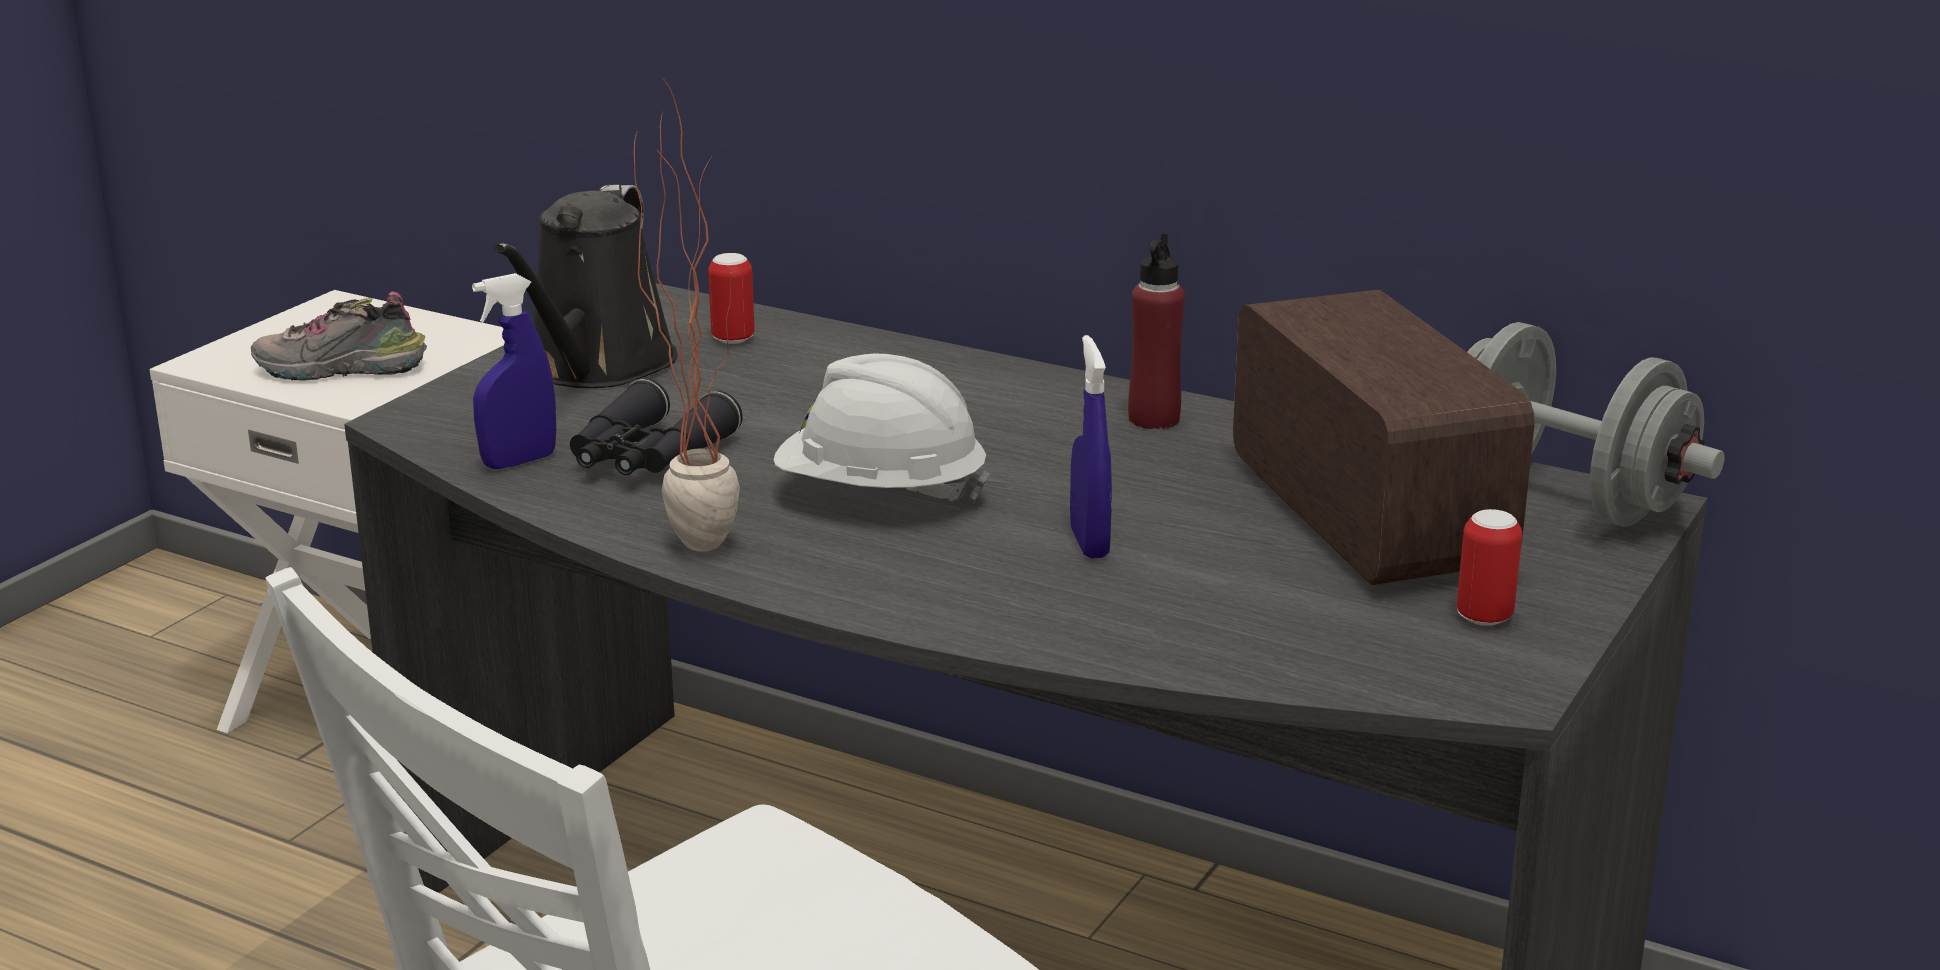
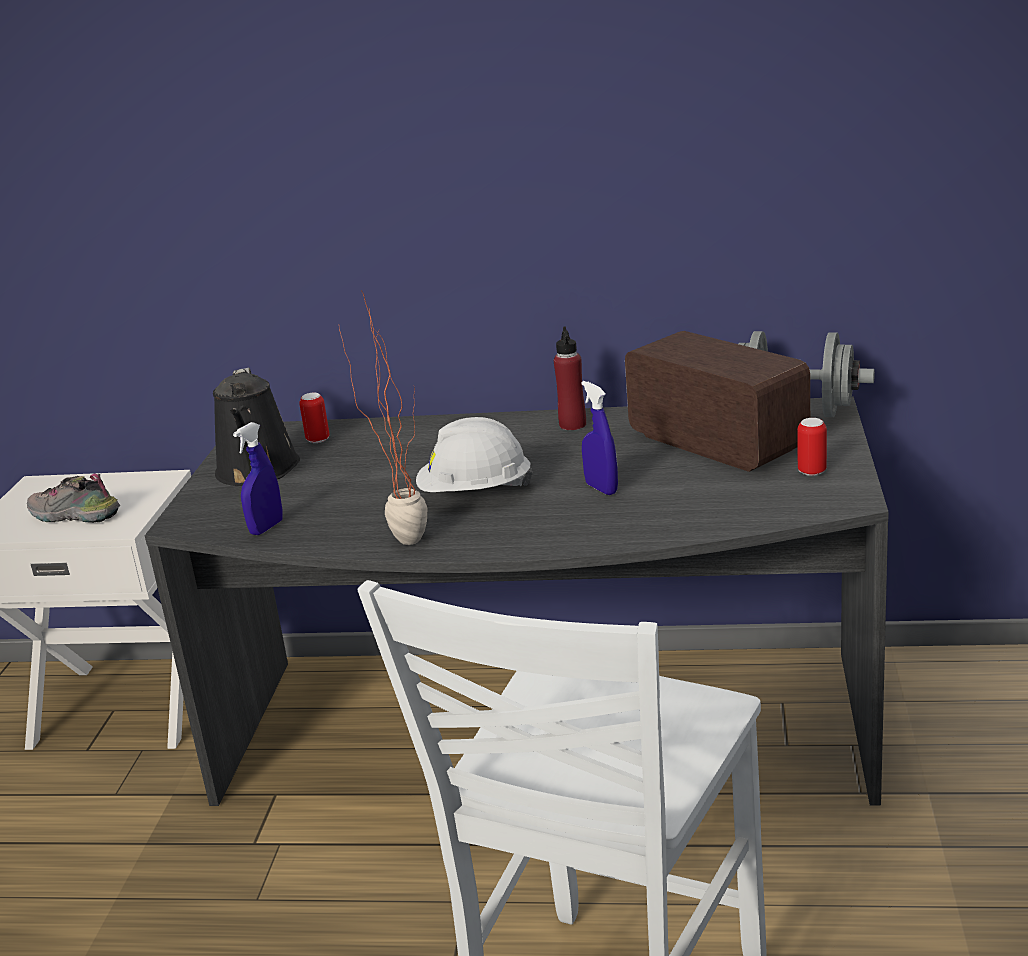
camera: 20 degrees left, 0 degrees up
shoe [251,291,427,381] -> shoe turned 45 degrees clockwise [27,473,120,523]
black binoculars [570,378,743,475] -> none

